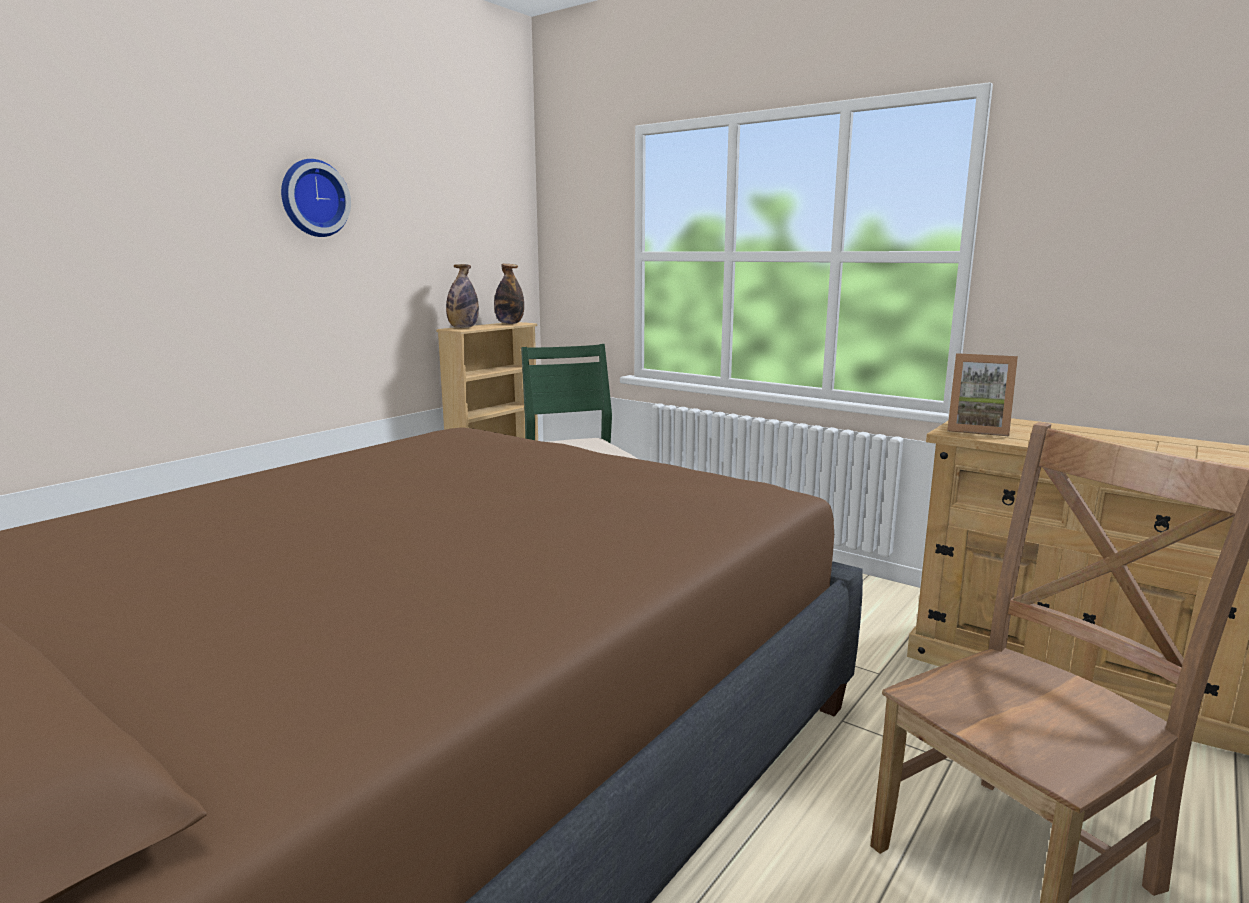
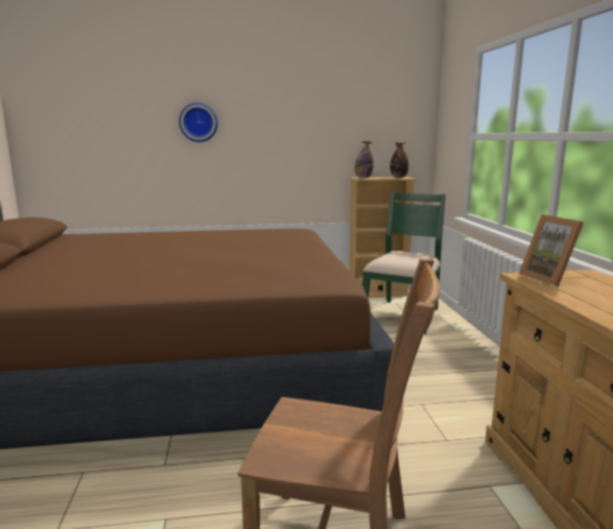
camera: 45 degrees right, 0 degrees up
wall clock [281,159,351,237] -> wall clock moved to [179,103,218,142]

